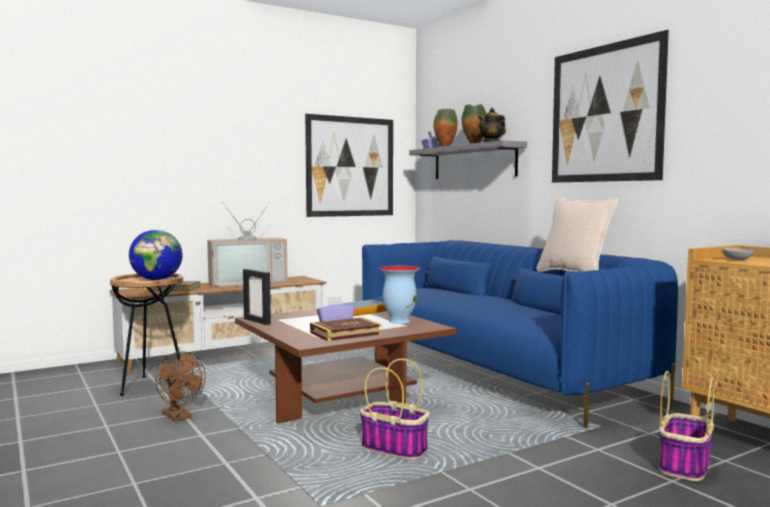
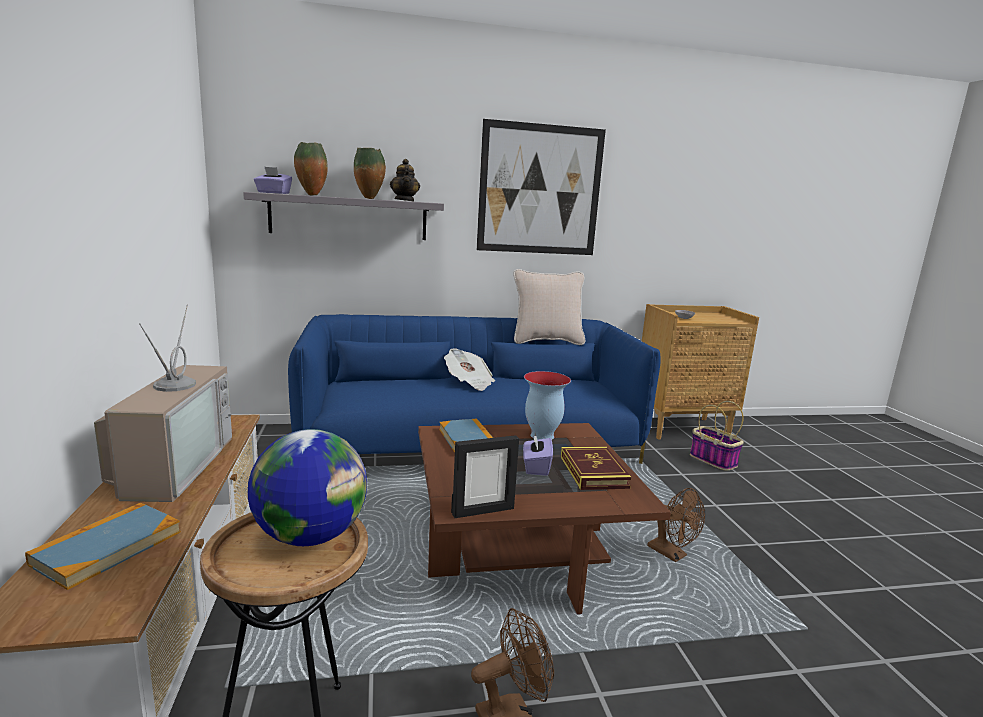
camera: 70 degrees left, 10 degrees up
picture [305,114,393,217] -> none
basket [360,359,430,459] -> brown fan [648,488,705,562]
none -> newspaper [444,348,495,391]

